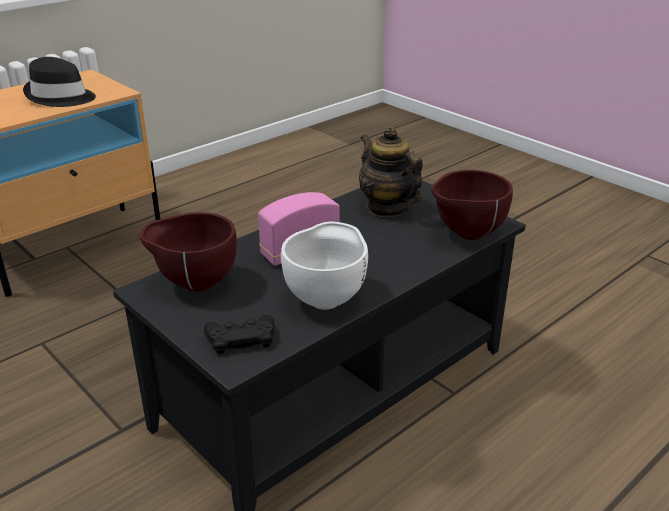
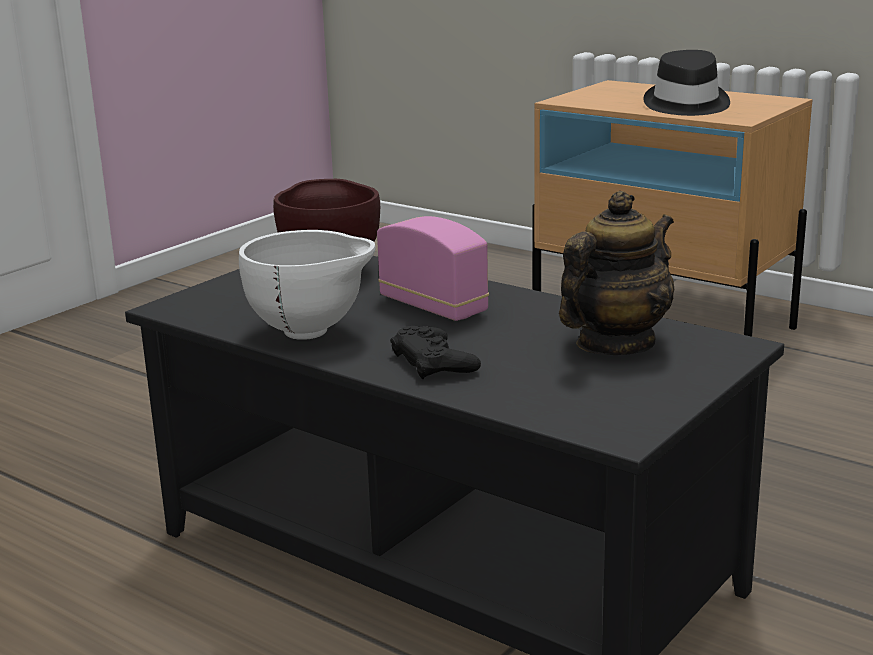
camera: 80 degrees right, 10 degrees down
black game controller [204,315,274,354] -> black game controller moved to [390,326,481,379]
brown bowl [431,170,513,240] -> none

